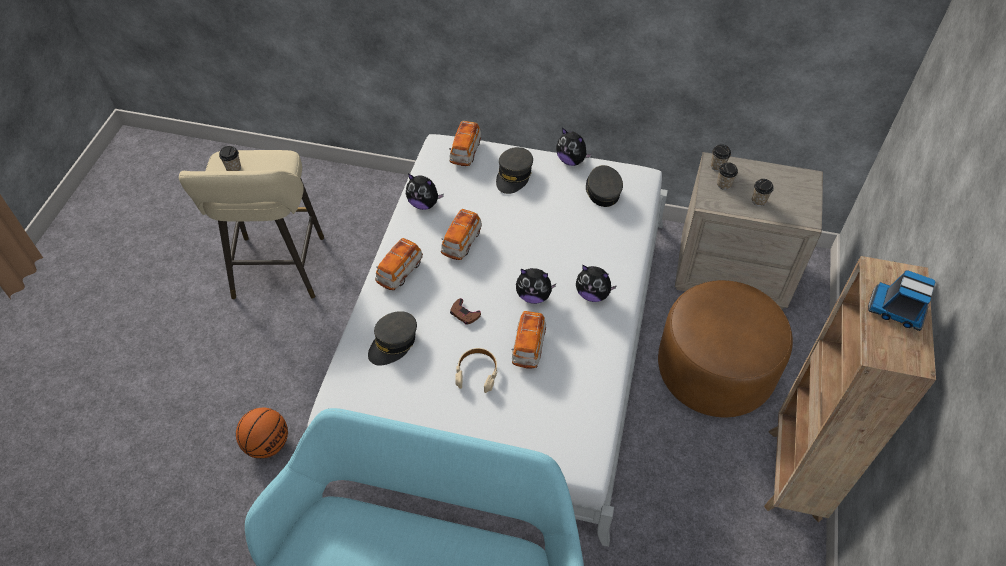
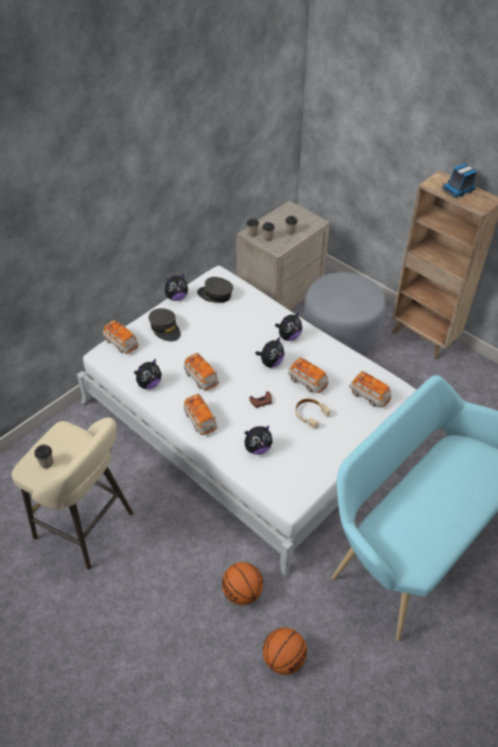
camera: 60 degrees left, 5 degrees down
grey cap [368,311,417,366] -> plush toy [244,426,273,455]
brown ottoman [658,280,793,417] -> grey ottoman [304,272,386,355]
none -> basketball [263,628,307,675]
none -> toy car [349,371,392,408]

